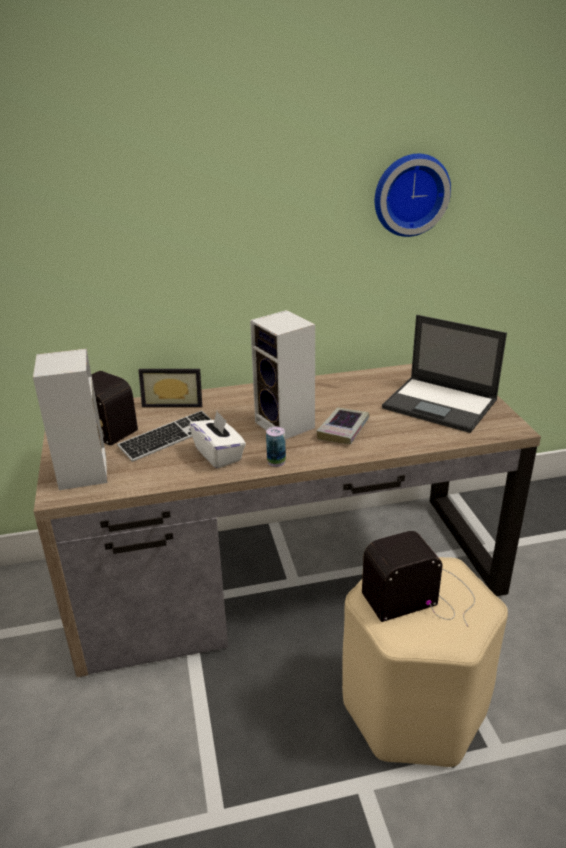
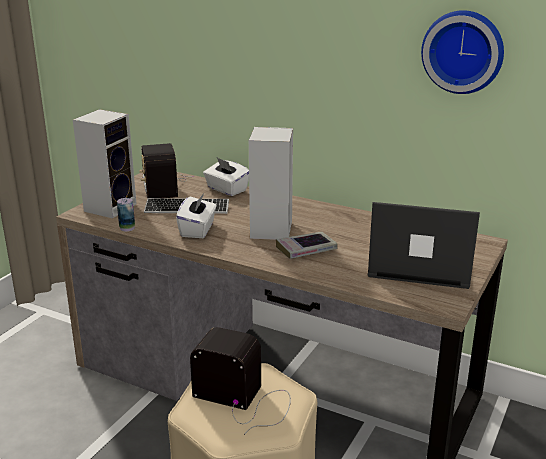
camera: 40 degrees right, 5 degrees down
picture frame [139,369,202,408] -> white tissue box [203,158,249,196]
can [266,427,286,467] -> can moved to [117,198,135,231]
laptop [382,315,507,433] -> laptop turned 120 degrees clockwise [368,202,480,289]

